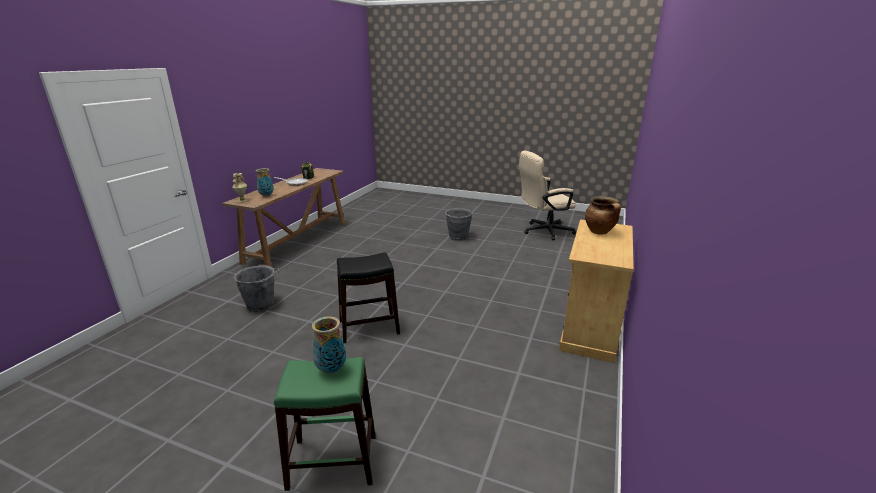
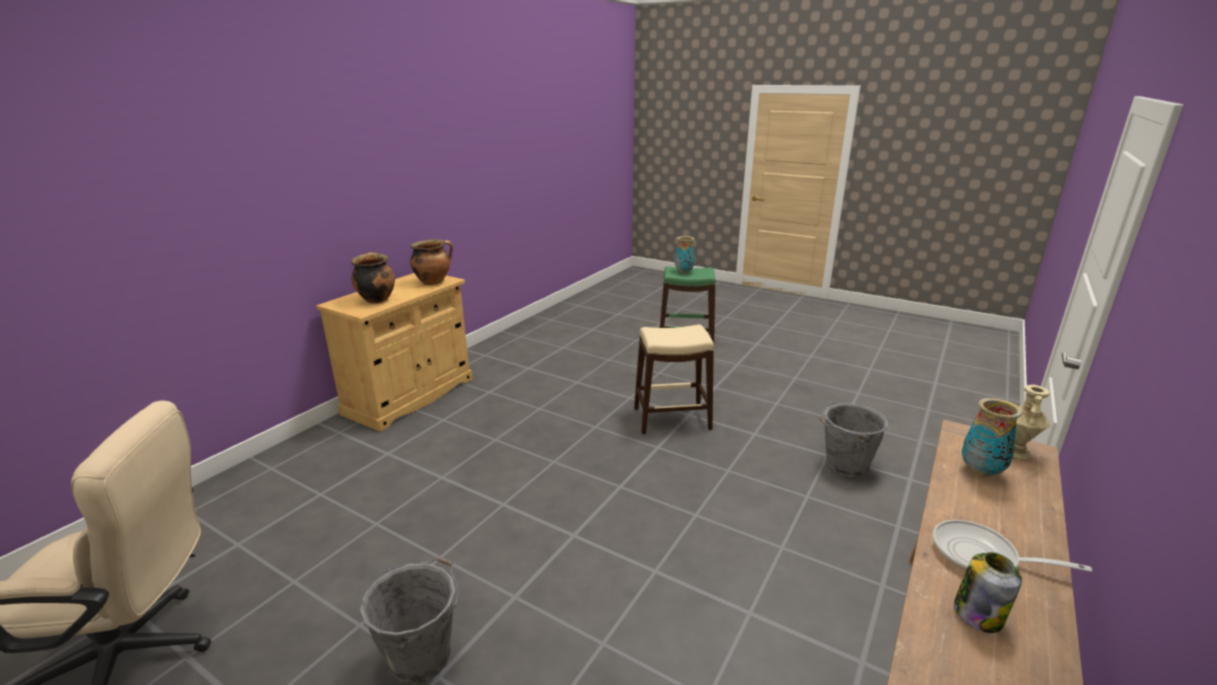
camera: 170 degrees left, 0 degrees up
black stool [337,252,400,343] -> beige stool [634,325,714,434]
none -> cooking pot [410,239,453,285]

